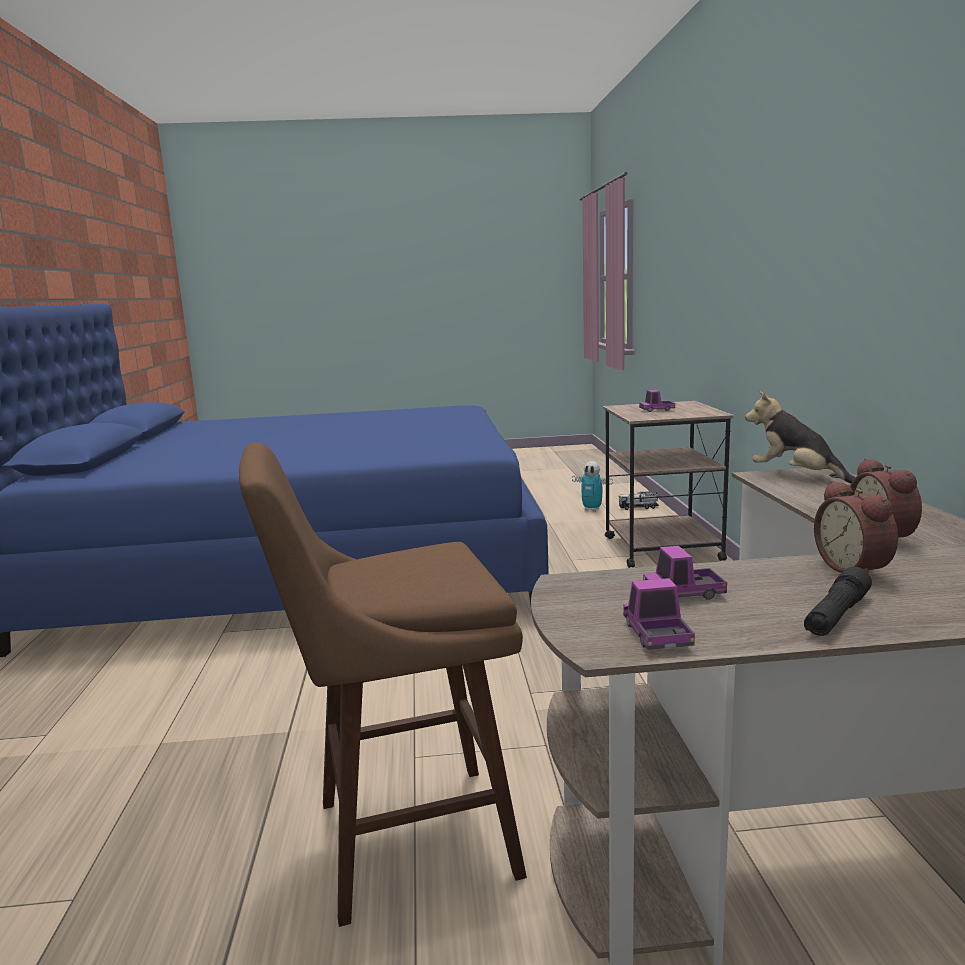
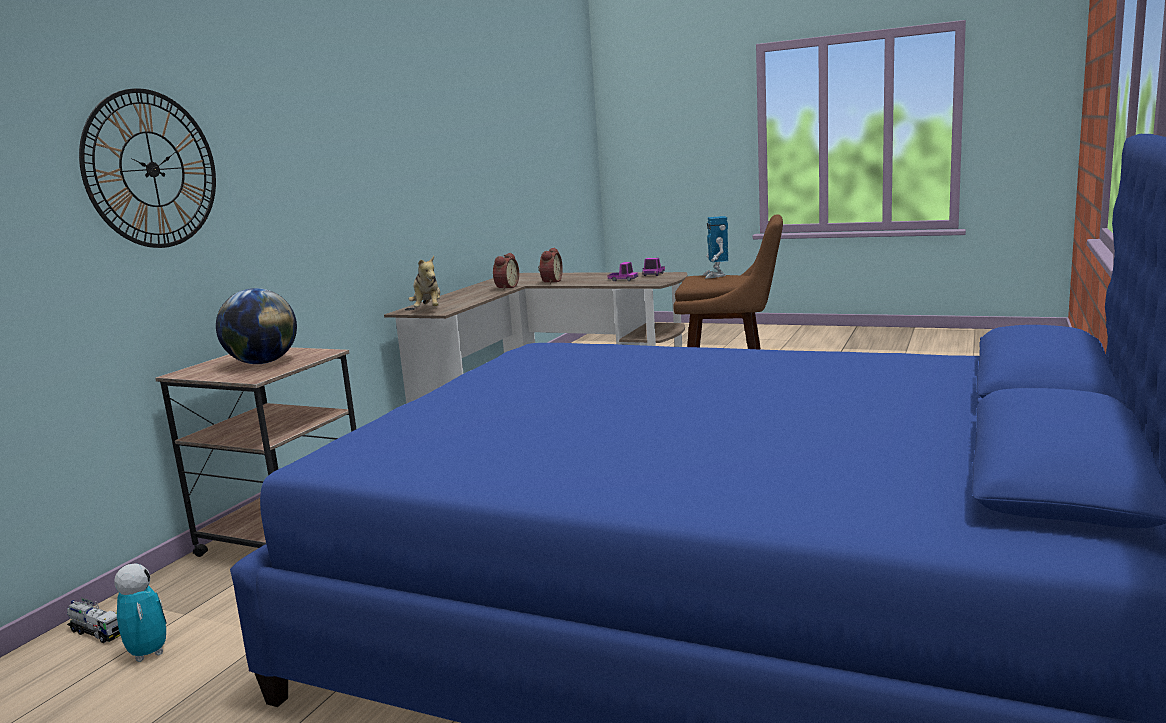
camera: 150 degrees left, 0 degrees up
toy truck [639,390,675,412] -> globe [216,288,297,364]
black flashlight [804,567,872,636] -> none
none -> wall clock [79,88,216,248]
none -> toy robot [703,216,728,278]

